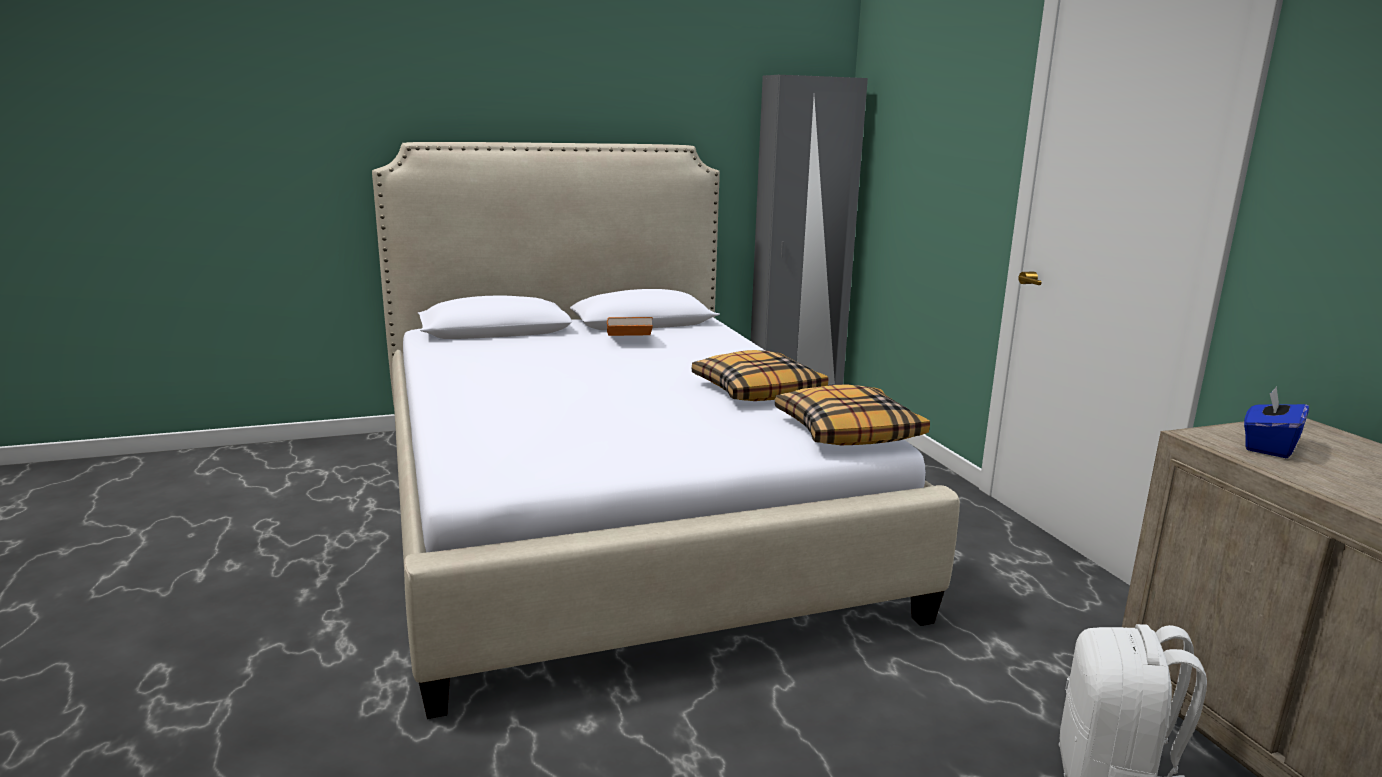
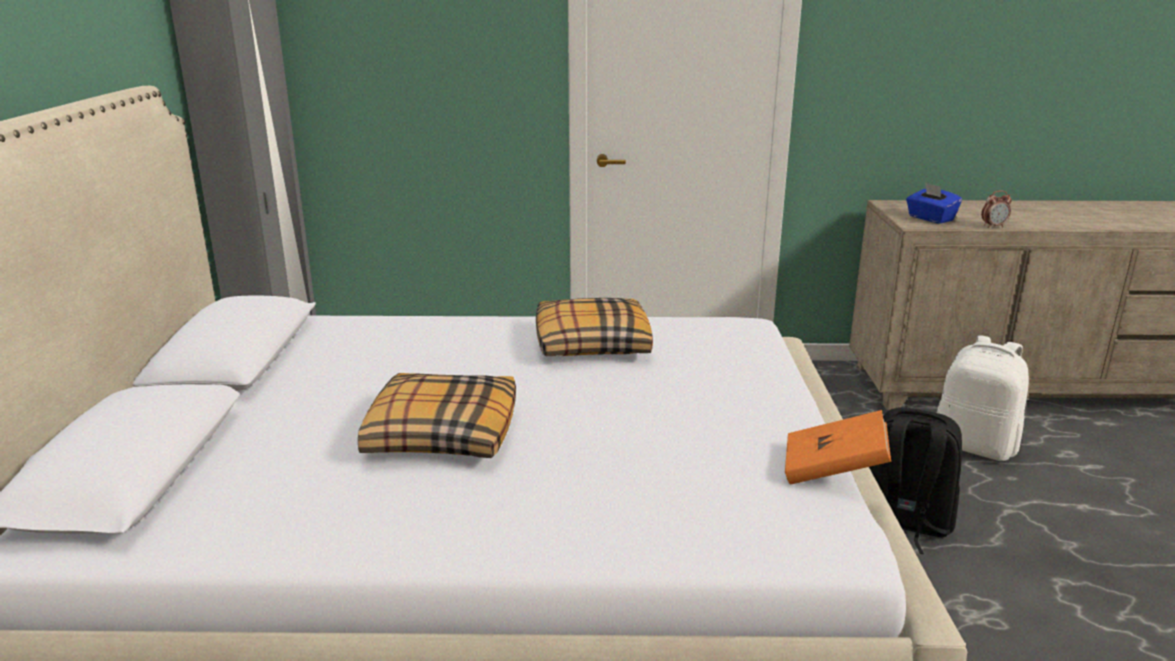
camera: 70 degrees left, 5 degrees up
orange book [607,317,653,336] -> orange book moved to [785,410,891,485]
pillow [775,384,930,445] -> pillow moved to [358,373,516,458]
none -> black backpack [869,407,962,554]
none -> alarm clock [981,190,1012,228]

